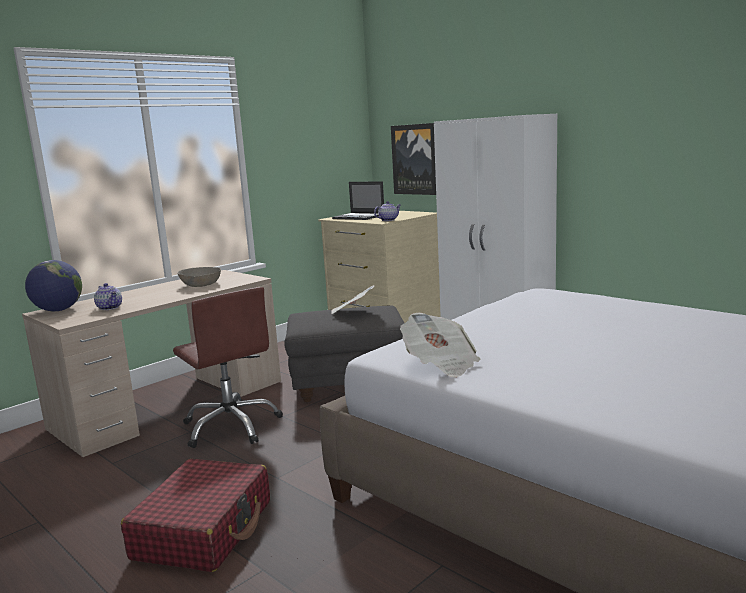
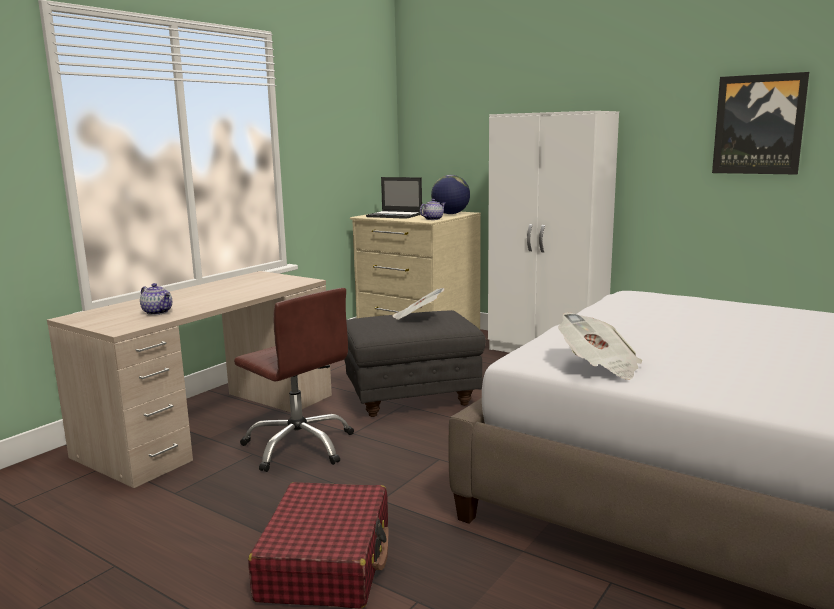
camera: 10 degrees left, 0 degrees up
globe [25,260,82,311] -> globe moved to [431,175,470,214]
grey bowl [177,267,221,287] -> none
picture [391,123,436,195] -> picture moved to [712,72,809,175]

